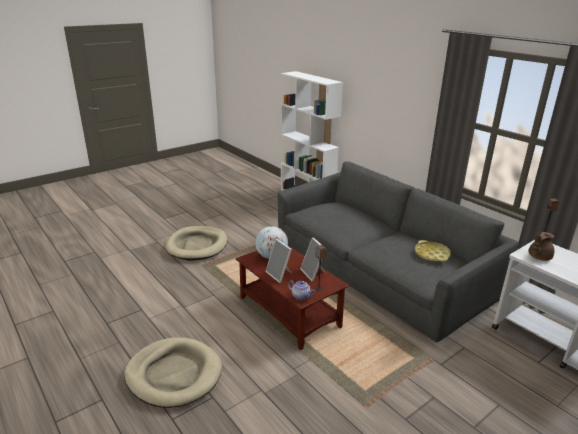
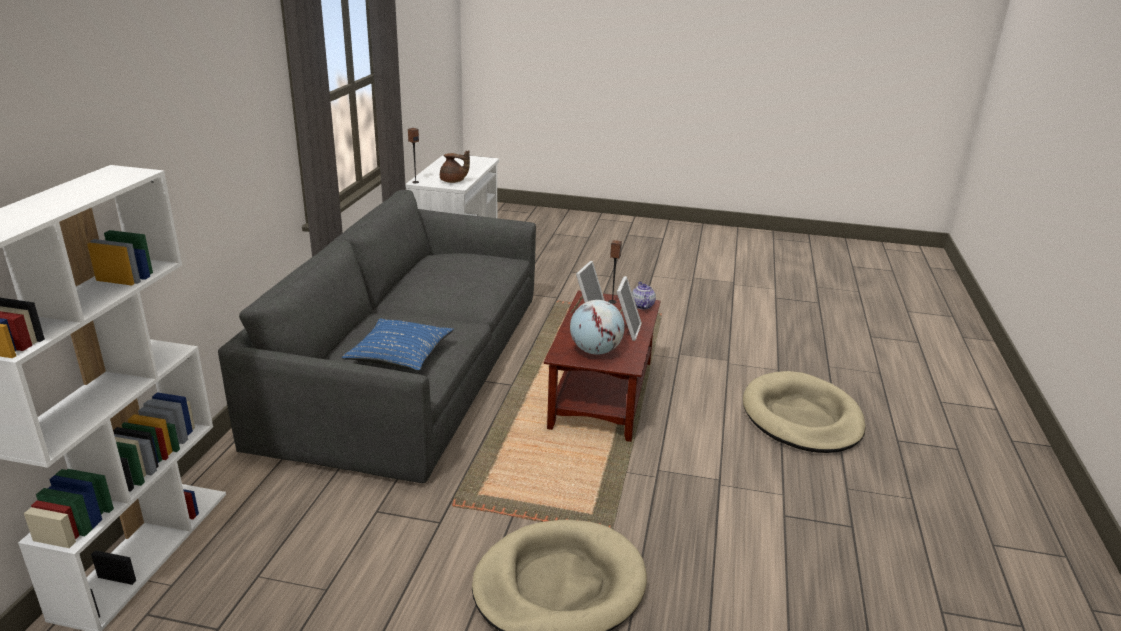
camera: 130 degrees left, 0 degrees up
yellow tray [415,240,451,261] -> none
none -> blue pillow [342,319,454,371]

